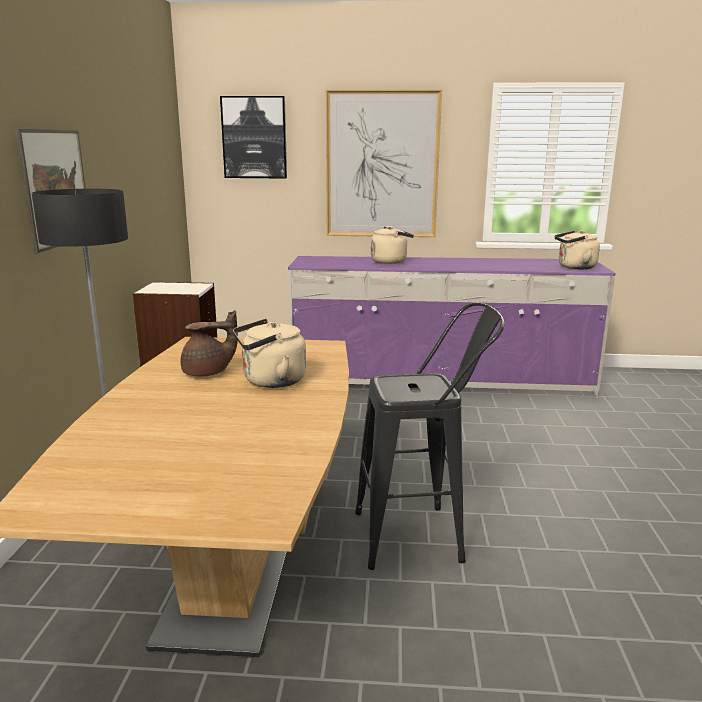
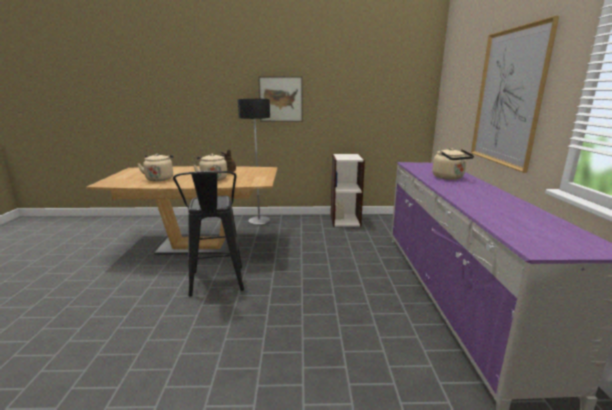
camera: 85 degrees right, 0 degrees up
picture [220,96,287,179] -> none
beige kettle [554,230,600,269] -> beige kettle moved to [137,154,174,181]

